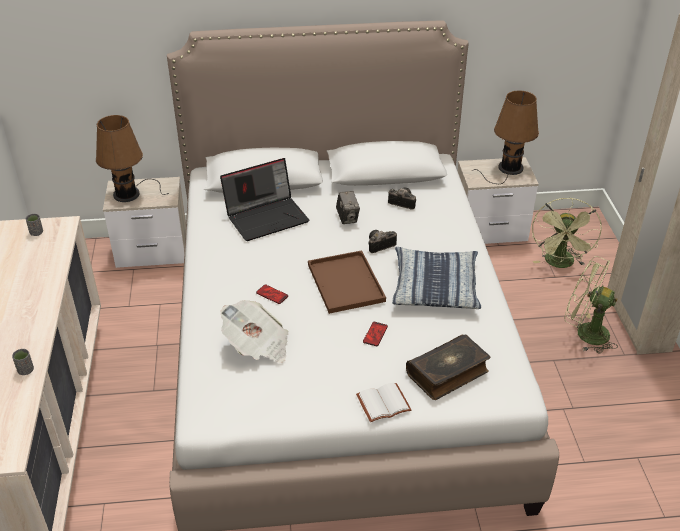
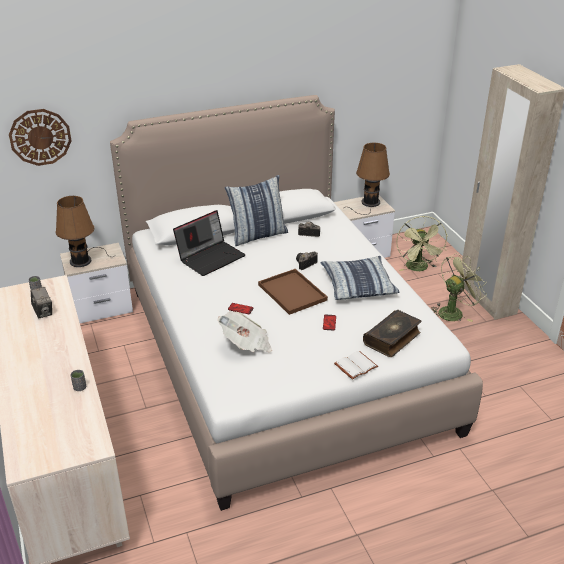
camera: 15 degrees left, 5 degrees down
camera [336,191,360,224] -> camera moved to [31,287,52,318]
green fan [564,256,618,354] -> green fan turned 135 degrees clockwise [431,253,487,322]
none -> wall clock [9,109,72,166]
none -> pillow [225,175,288,246]

